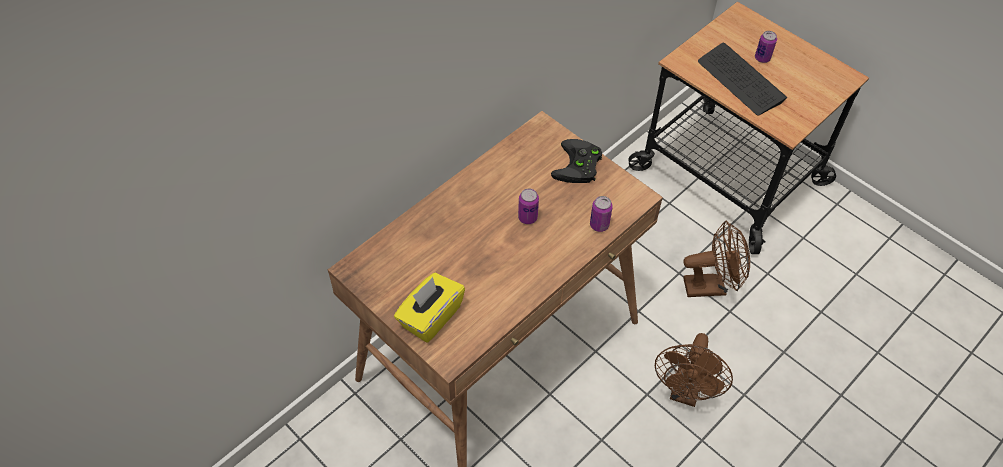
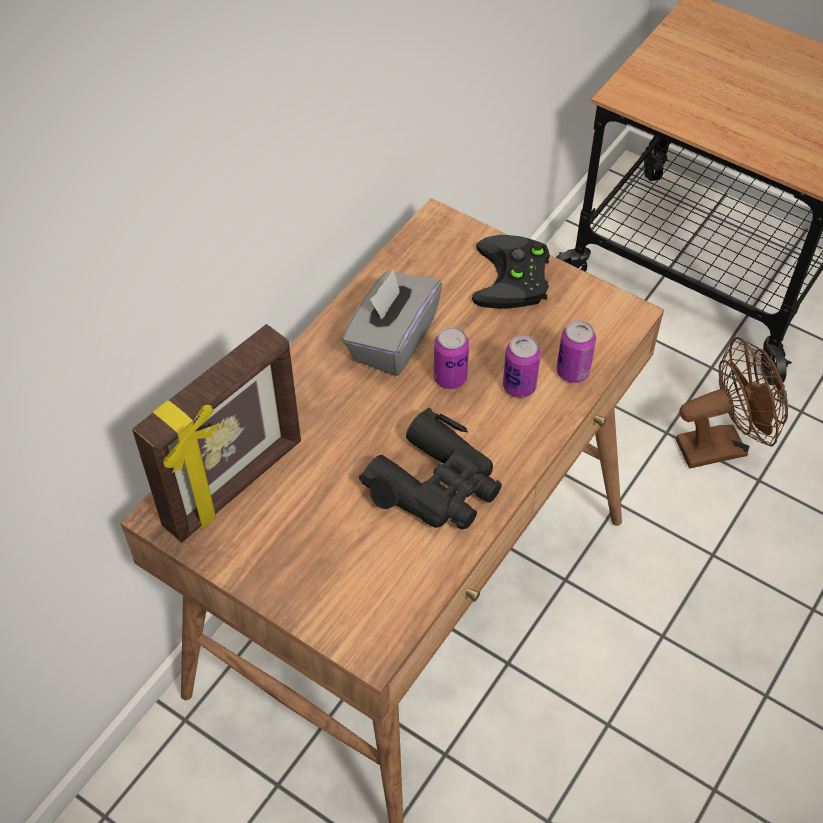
camera: 10 degrees left, 0 degrees up
yellow tissue box [394,273,465,343] -> none
brown fan [655,333,733,407] -> none
keyboard [698,43,787,115] -> none
can [755,31,777,63] -> can moved to [503,335,541,398]
none -> picture frame [132,324,301,542]
none -> grey tissue box [342,269,442,376]
none -> black binoculars [359,408,502,529]

